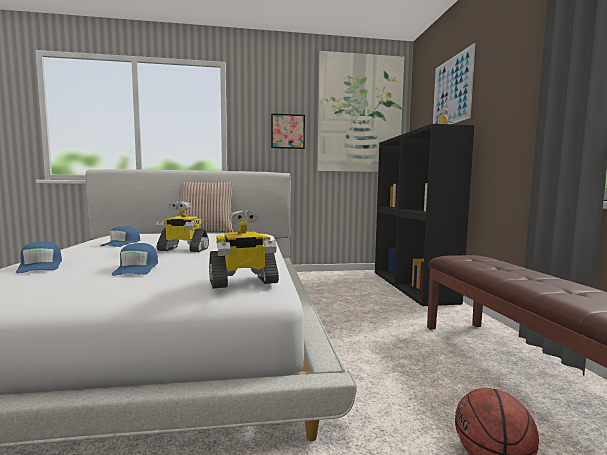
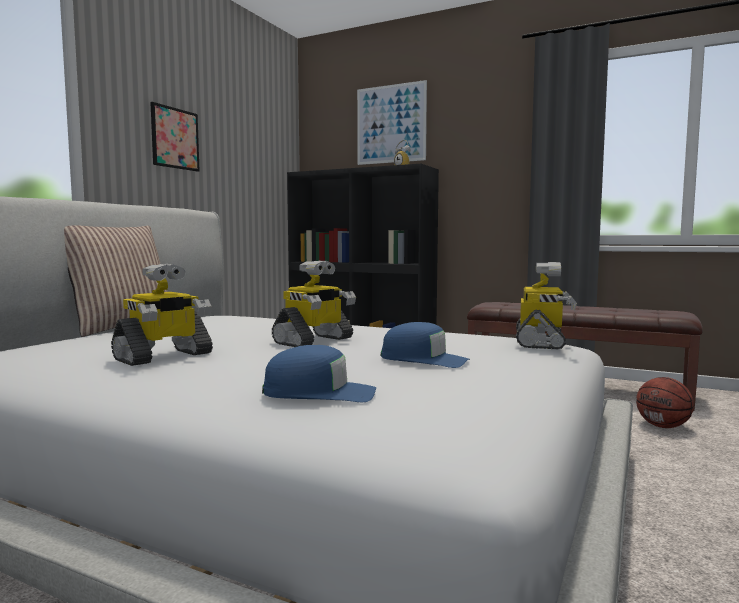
camera: 55 degrees left, 0 degrees up
blue cap [100,226,140,247] -> toy robot [111,264,213,366]
picture [317,51,404,172] -> none

